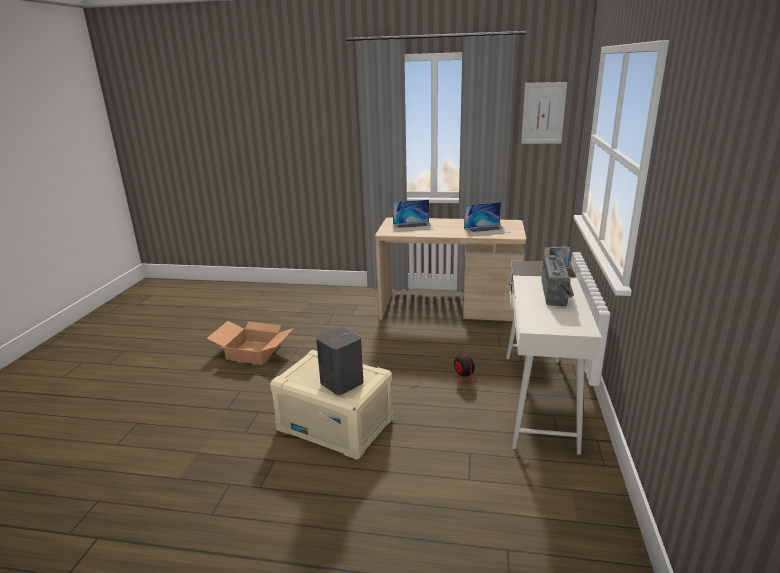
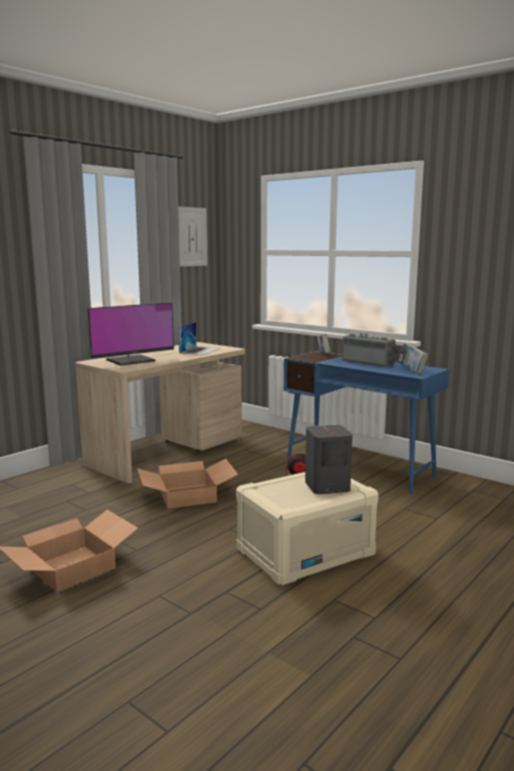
camera: 60 degrees left, 10 degrees down
laptop [393,200,433,232] -> monitor [88,302,174,366]
white desk [506,261,602,455] -> blue desk [284,351,449,494]
none -> cardboard box [137,459,238,509]
none -> book [398,343,428,374]

